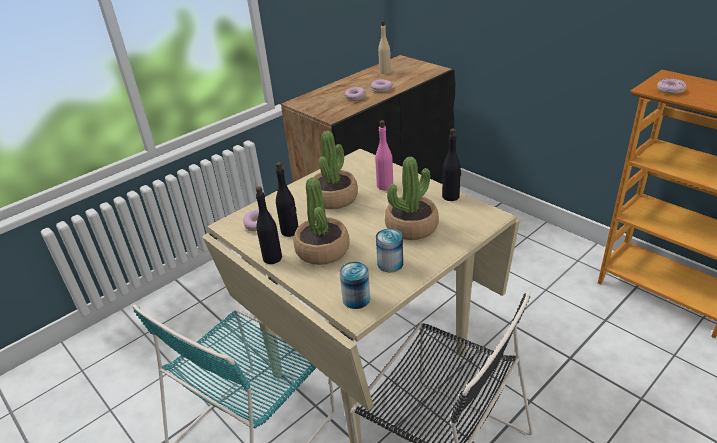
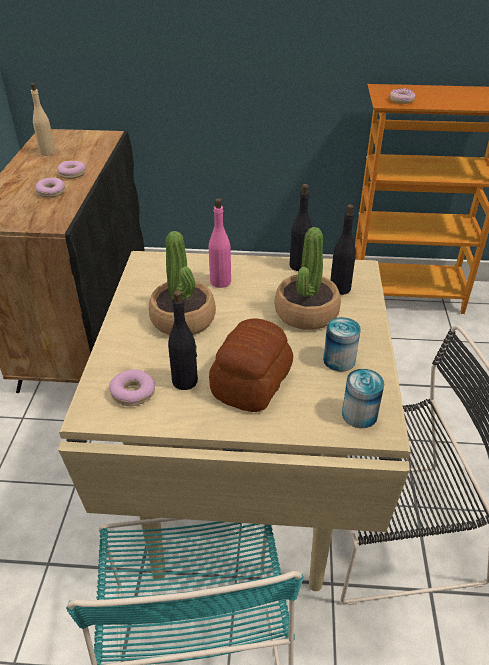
camera: 45 degrees left, 5 degrees up
black bottle [256,186,282,264] -> black bottle moved to [330,205,356,295]
potted plant [293,177,350,265] -> bread [209,318,293,412]

